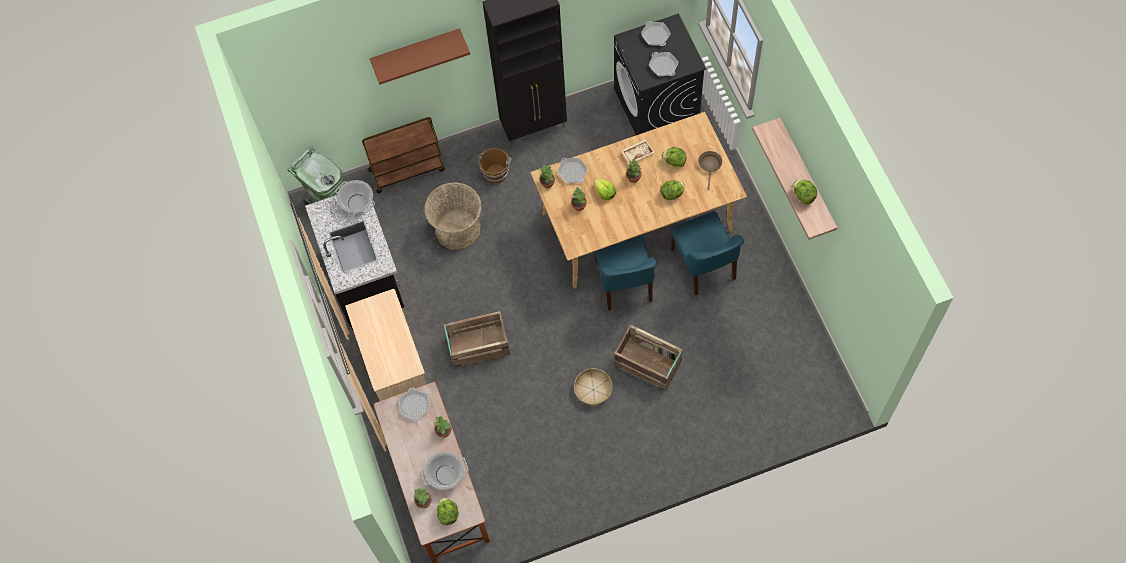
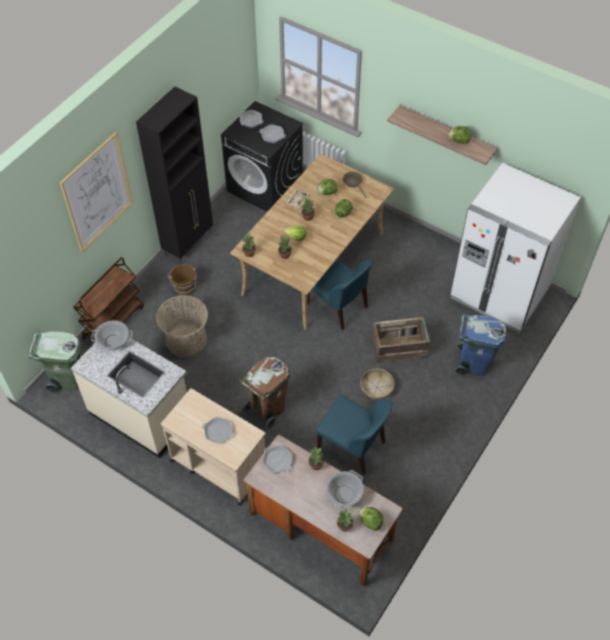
camera: 40 degrees left, 10 degrees down
black counter [305,195,404,331] -> beige counter [71,337,187,458]
brown shelf [370,29,470,85] -> picture [59,132,133,252]
crate [444,311,510,368] -> brown trash can [239,357,290,430]
frying pan [557,158,588,183] -> frying pan moved to [202,417,235,444]
blue chair [670,211,744,295] -> blue chair moved to [316,395,393,475]
none -> white fridge [450,163,581,333]
none -> blue trash can [454,313,506,376]

